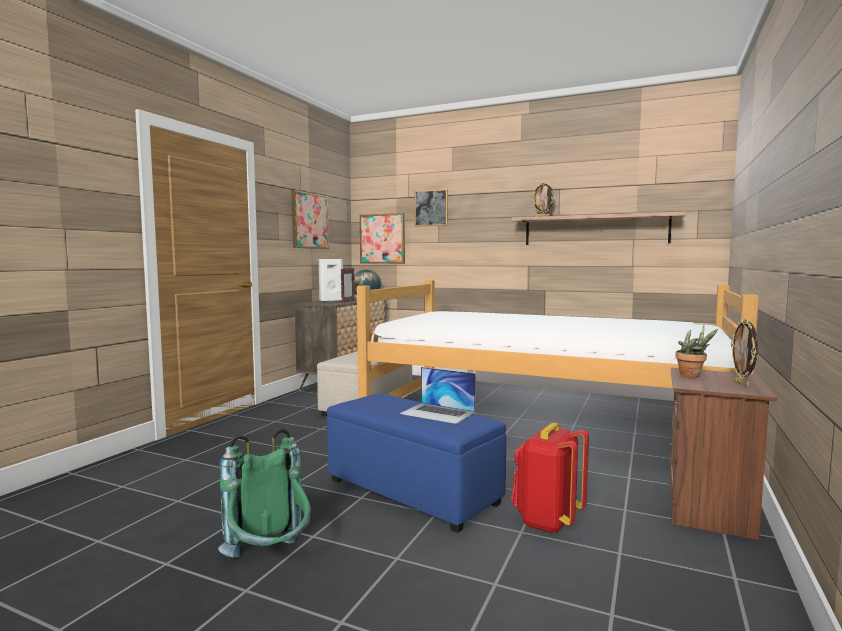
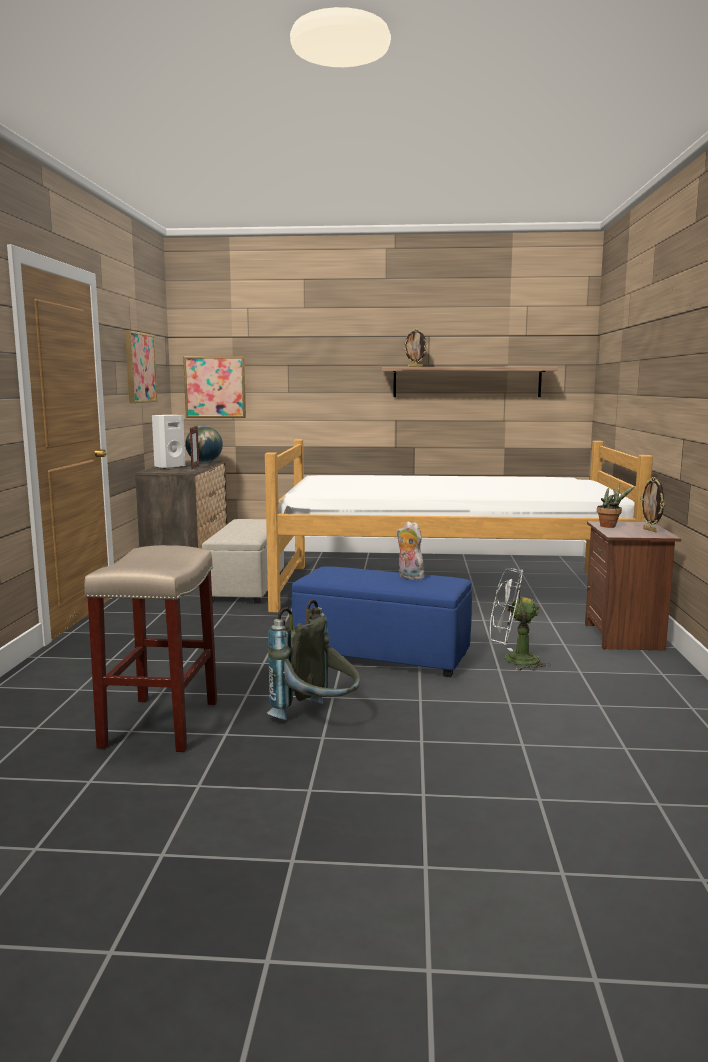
camera: 20 degrees left, 5 degrees up
green backpack [218,429,311,558] -> grey backpack [267,599,360,720]
laptop [400,367,476,424] -> plush toy [396,521,428,580]
picture [414,189,448,226] -> none
red backpack [511,423,589,533] -> white fan [490,568,551,671]
none -> beige stool [84,545,217,752]

